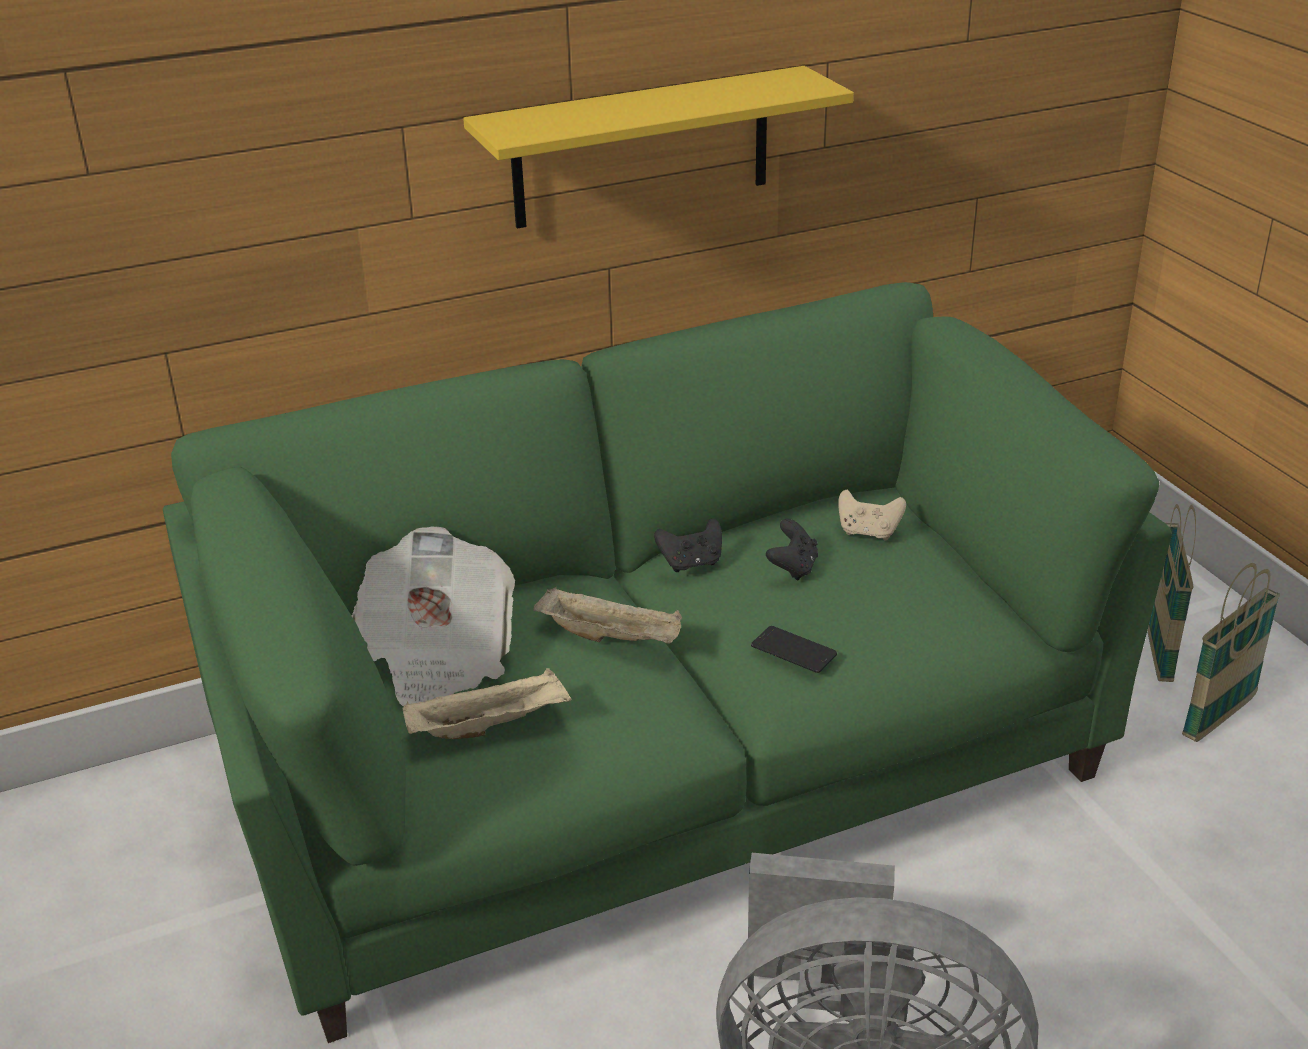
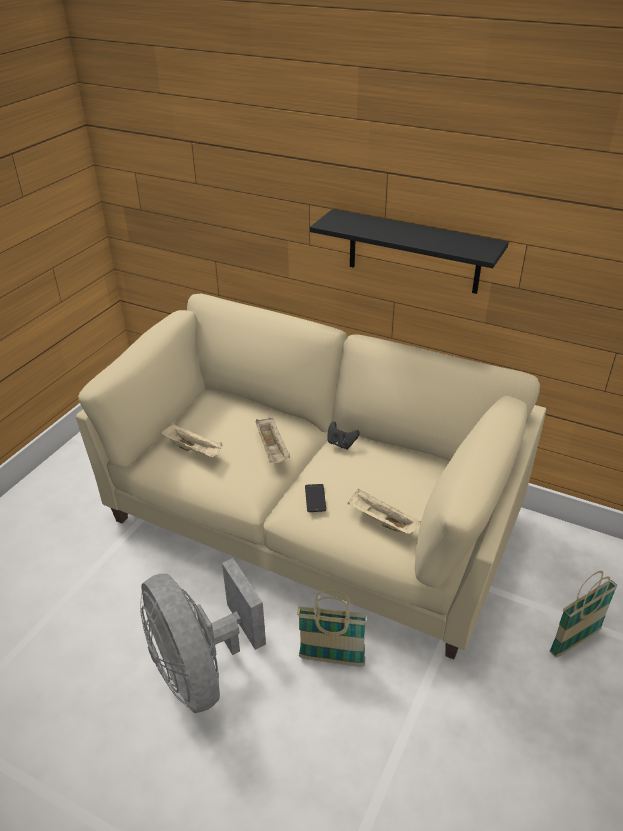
camera: 50 degrees right, 5 degrees up
green sofa [163,282,1172,1043] -> beige sofa [76,294,546,660]
newspaper [352,526,515,706] -> none
yellow shelf [463,66,854,229] -> black shelf [310,209,509,294]
black game controller [766,519,818,581] -> none
beige game controller [838,490,906,541] -> none
basket [1182,563,1280,742] -> basket moved to [297,590,367,667]
none -> beige tray [347,488,421,534]

